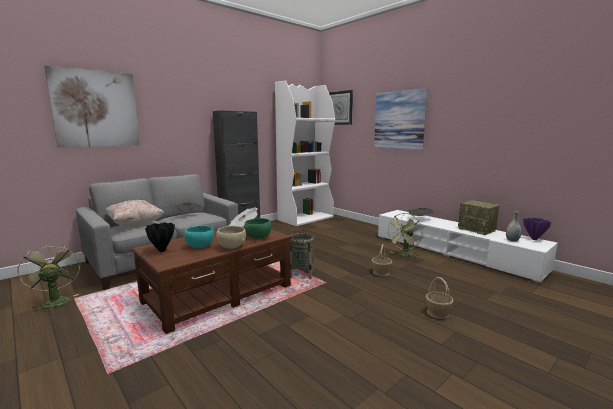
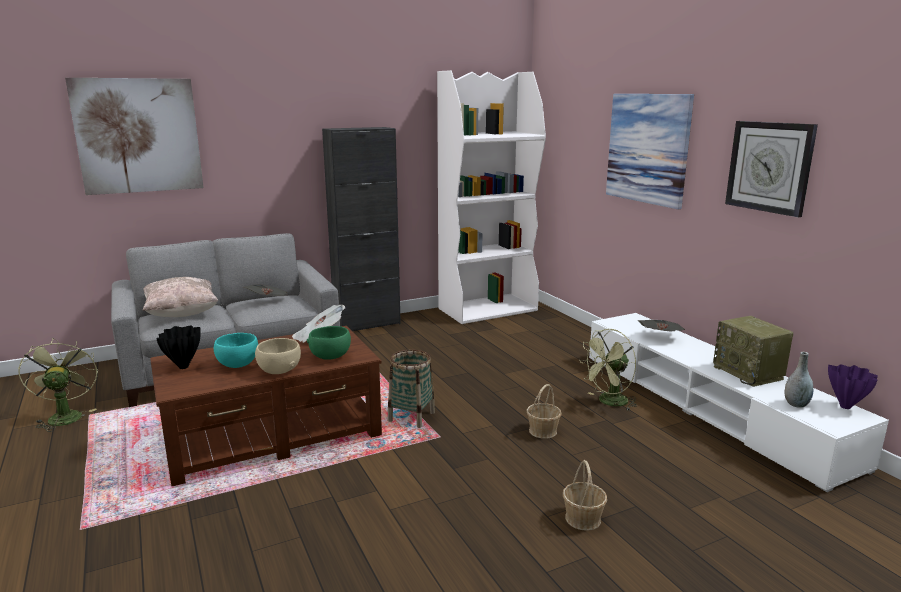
camera: 15 degrees right, 5 degrees up
wall clock [329,90,353,125] -> wall clock moved to [725,121,818,217]

